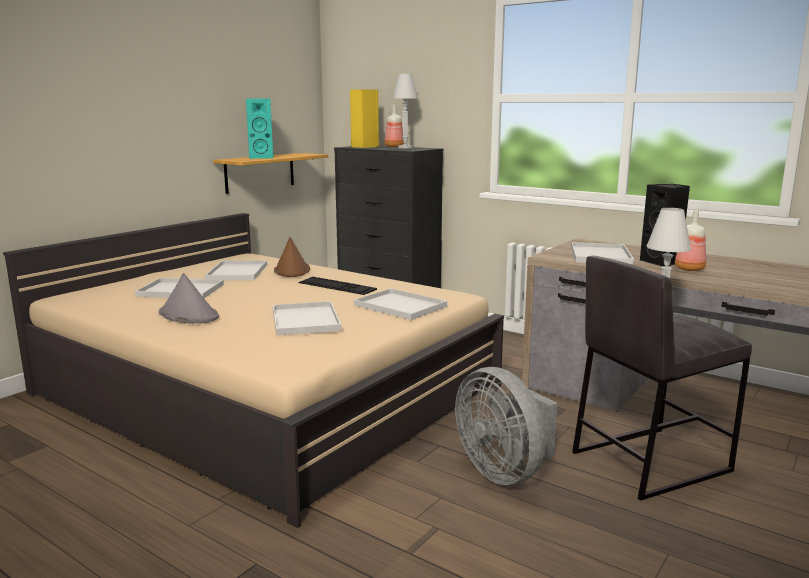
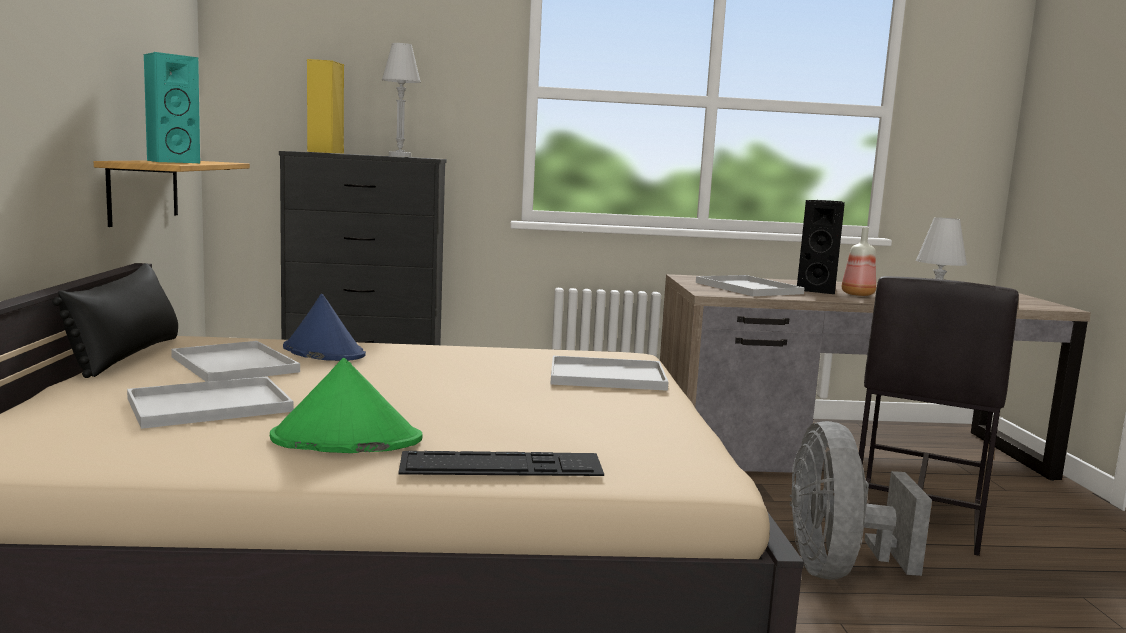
camera: 40 degrees left, 5 degrees down
grey hat [159,273,219,323] -> green hat [270,358,423,453]
white tray [273,301,342,335] -> none
brown hat [274,237,310,277] -> blue hat [283,294,366,361]
keyboard [298,277,377,295] -> keyboard moved to [398,451,604,476]
bottle [384,105,404,147] -> none
grey fan [455,367,558,485] -> grey fan turned 75 degrees clockwise [790,421,932,580]
none -> black pillow [52,263,178,378]

